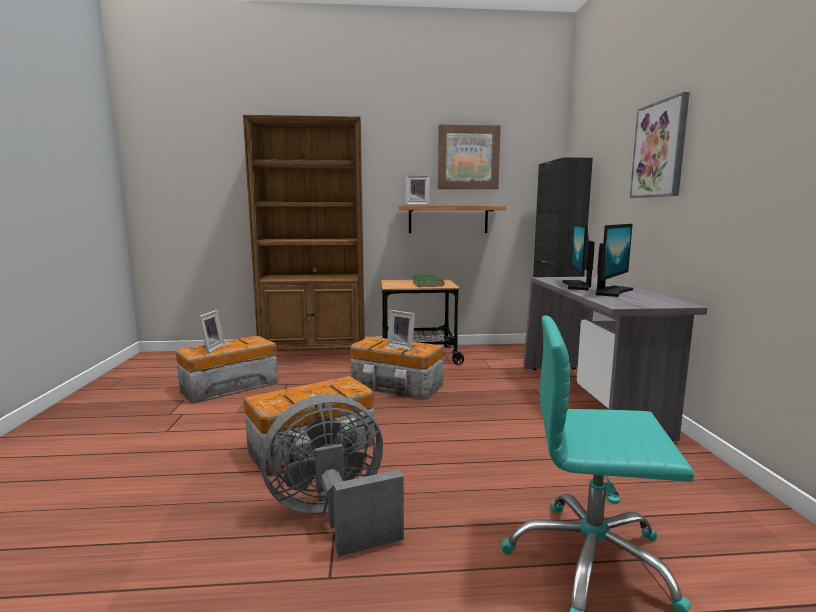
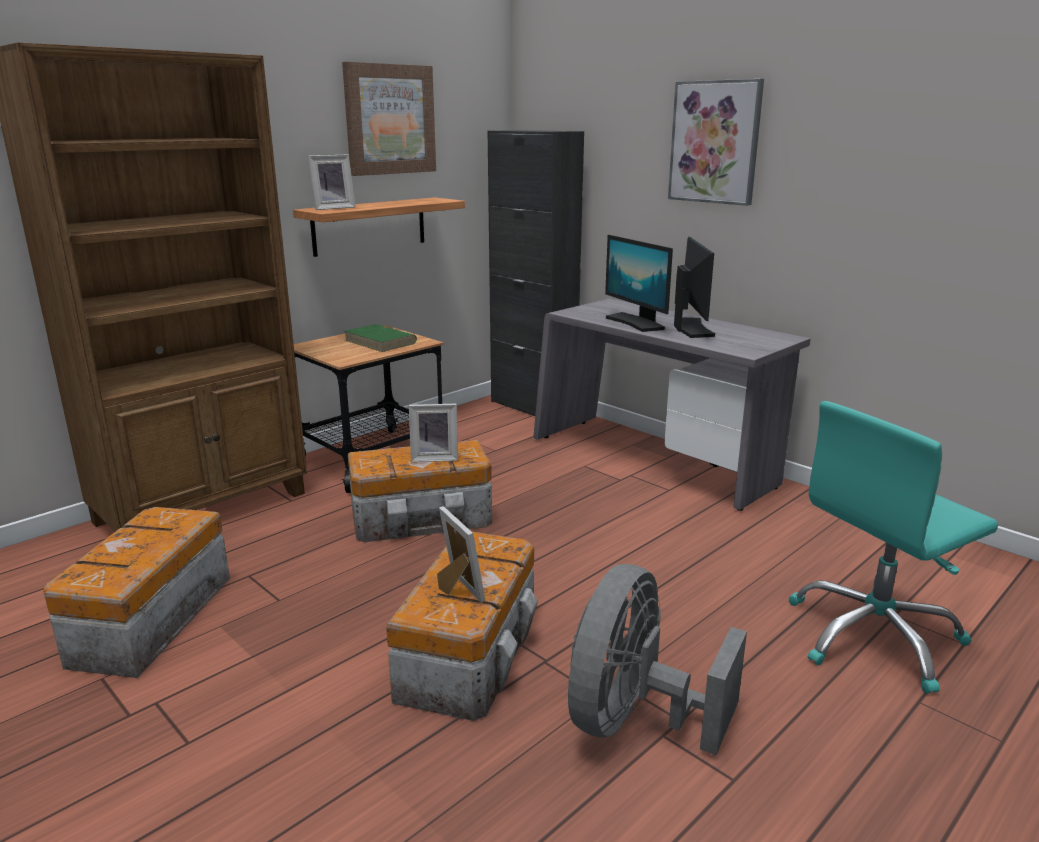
camera: 40 degrees left, 10 degrees up
picture frame [199,310,225,353] -> picture frame moved to [437,506,485,603]

